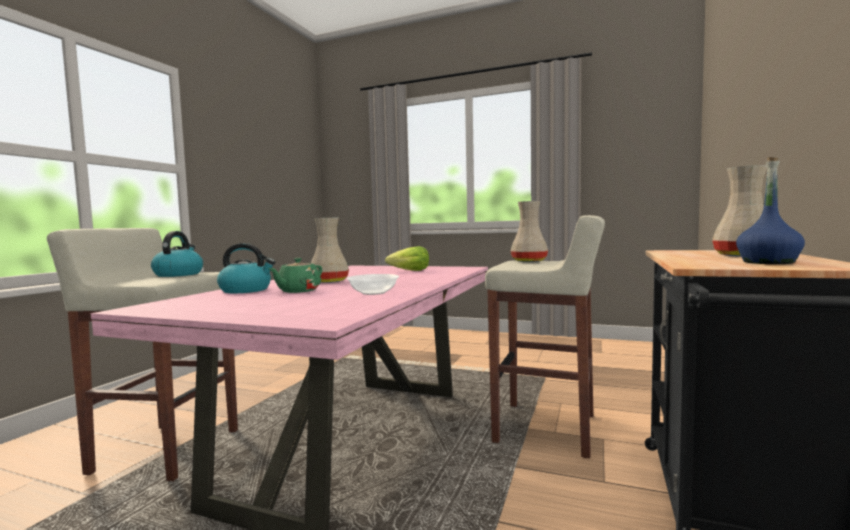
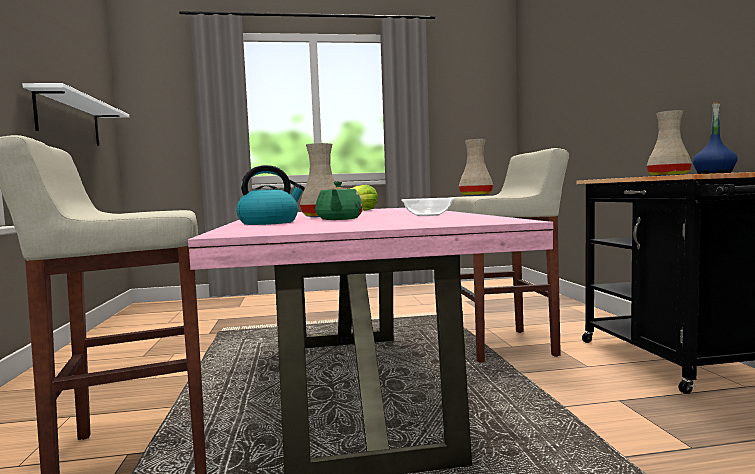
camera: 30 degrees left, 0 degrees up
kettle [151,231,203,277] -> none
none -> white shelf [22,83,129,146]

